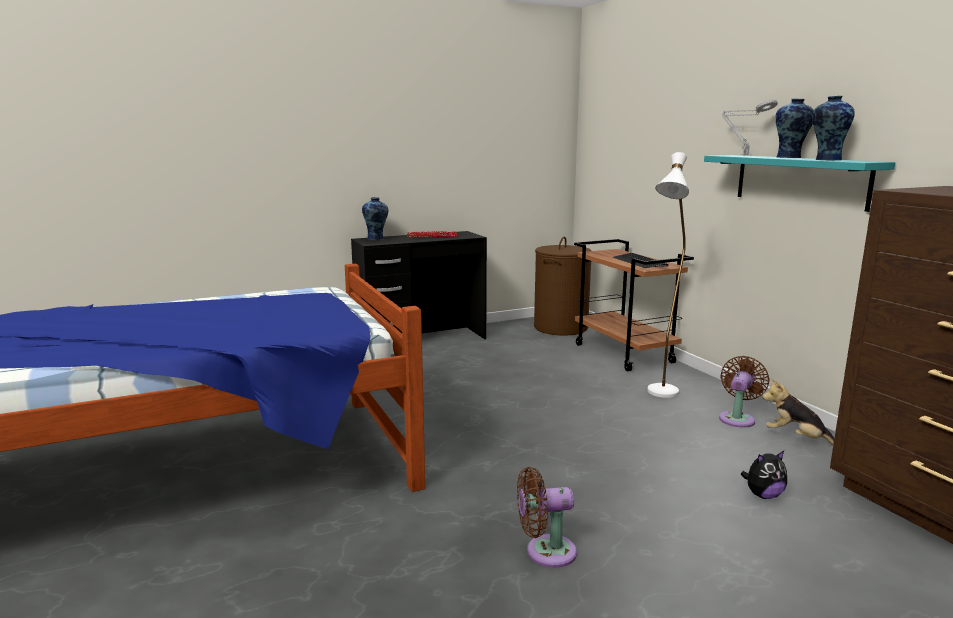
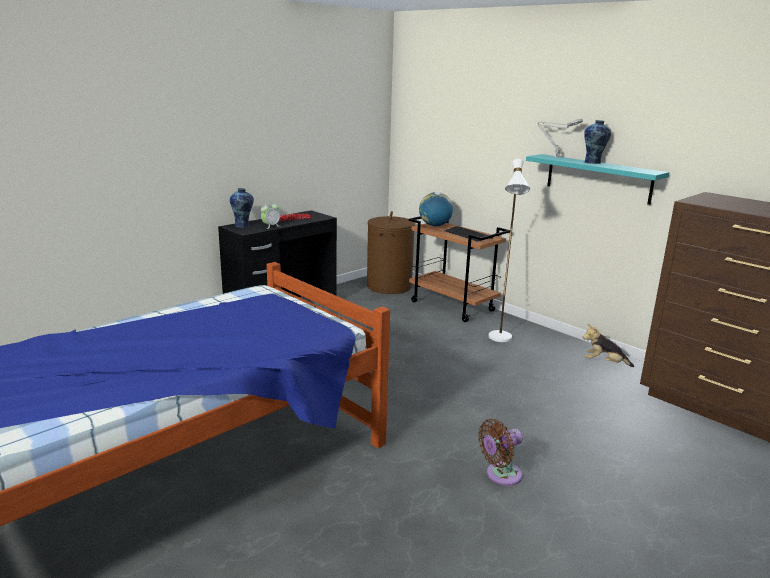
camera: 20 degrees left, 5 degrees up
brown fan [719,356,770,428] -> none
plush toy [741,451,787,499] -> none
vase [812,96,855,160] -> none
none -> alarm clock [261,203,280,229]
none -> globe [419,192,453,226]

